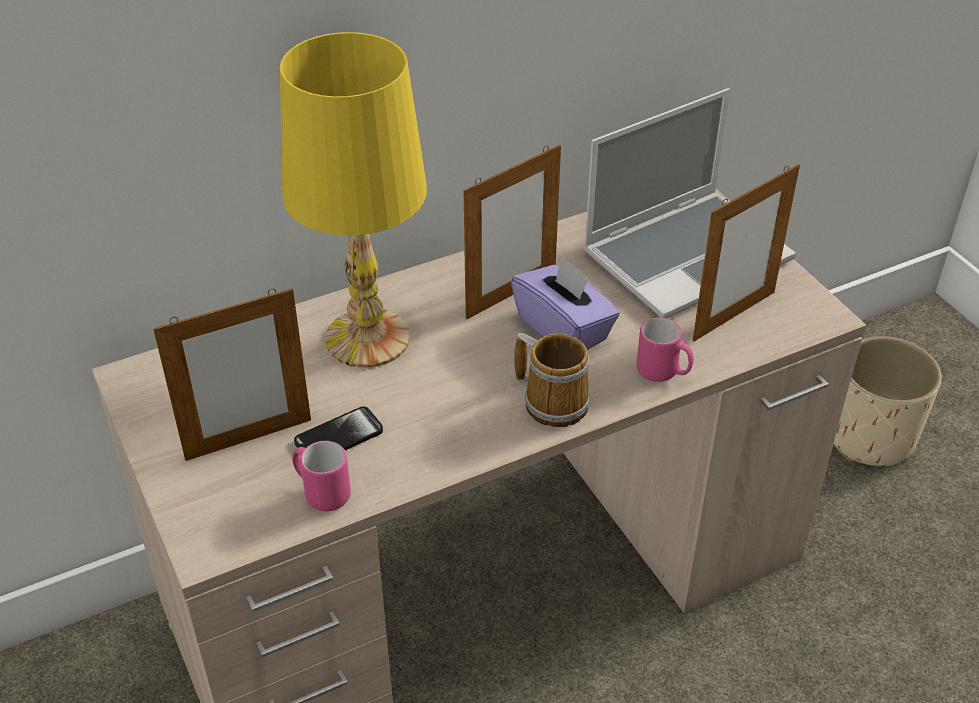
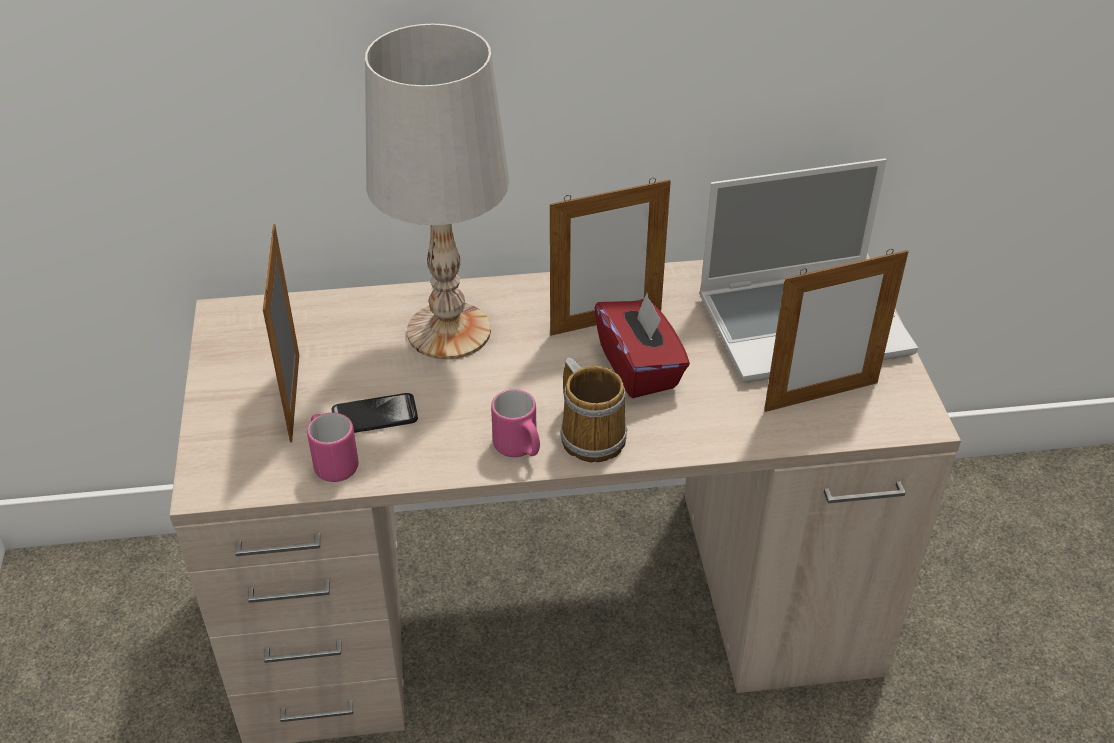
camera: 20 degrees right, 0 degrees up
picture frame [153,288,311,461] -> picture frame turned 90 degrees clockwise [263,224,299,442]
yellow table lamp [280,32,427,368] -> white table lamp [365,24,509,360]
purple tissue box [511,255,620,350] -> red tissue box [595,293,690,398]
pink mug [636,317,694,382] -> pink mug moved to [491,389,540,457]
beige planter [834,336,942,466] -> none

